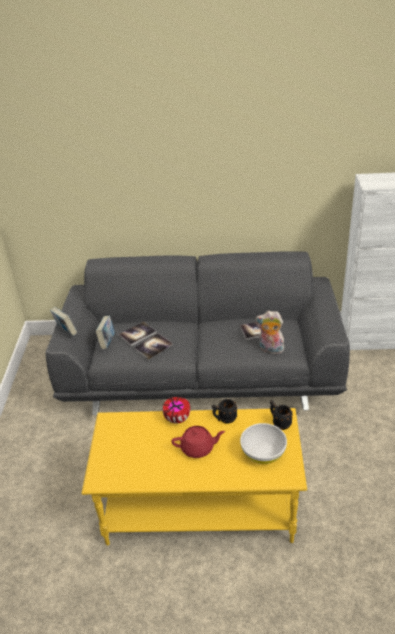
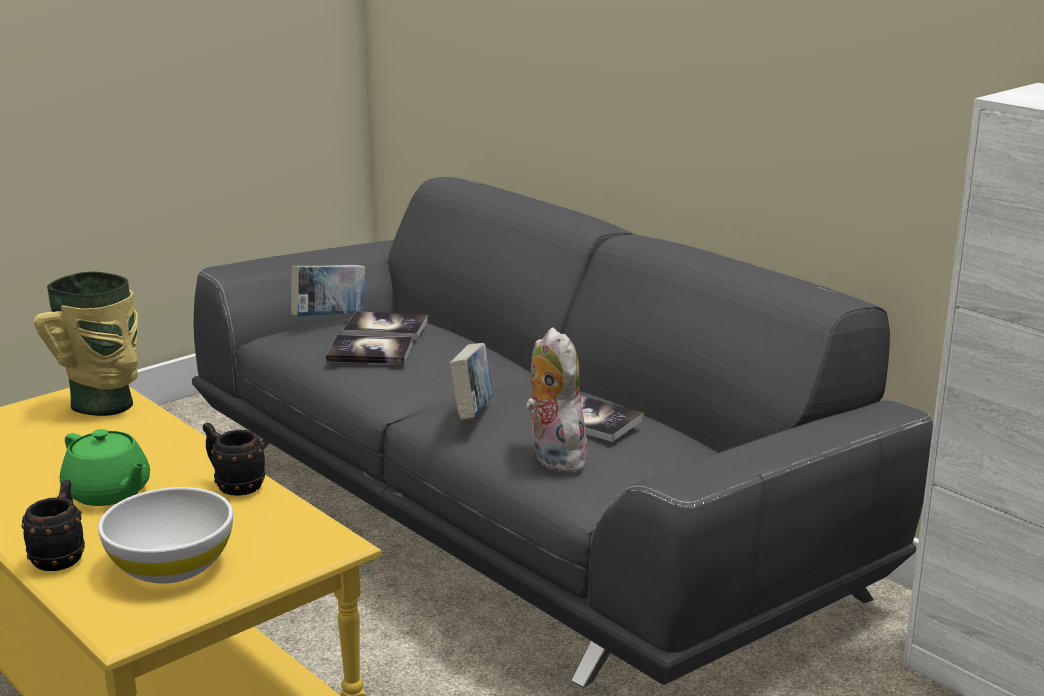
camera: 45 degrees right, 15 degrees down
book [50,307,77,336] -> book moved to [449,343,493,420]
bowl [163,397,190,424] -> none
red teapot [171,426,225,458] -> green teapot [60,429,150,506]
black mug [270,400,293,430] -> black mug moved to [21,480,85,571]
none -> vase [34,272,138,416]

